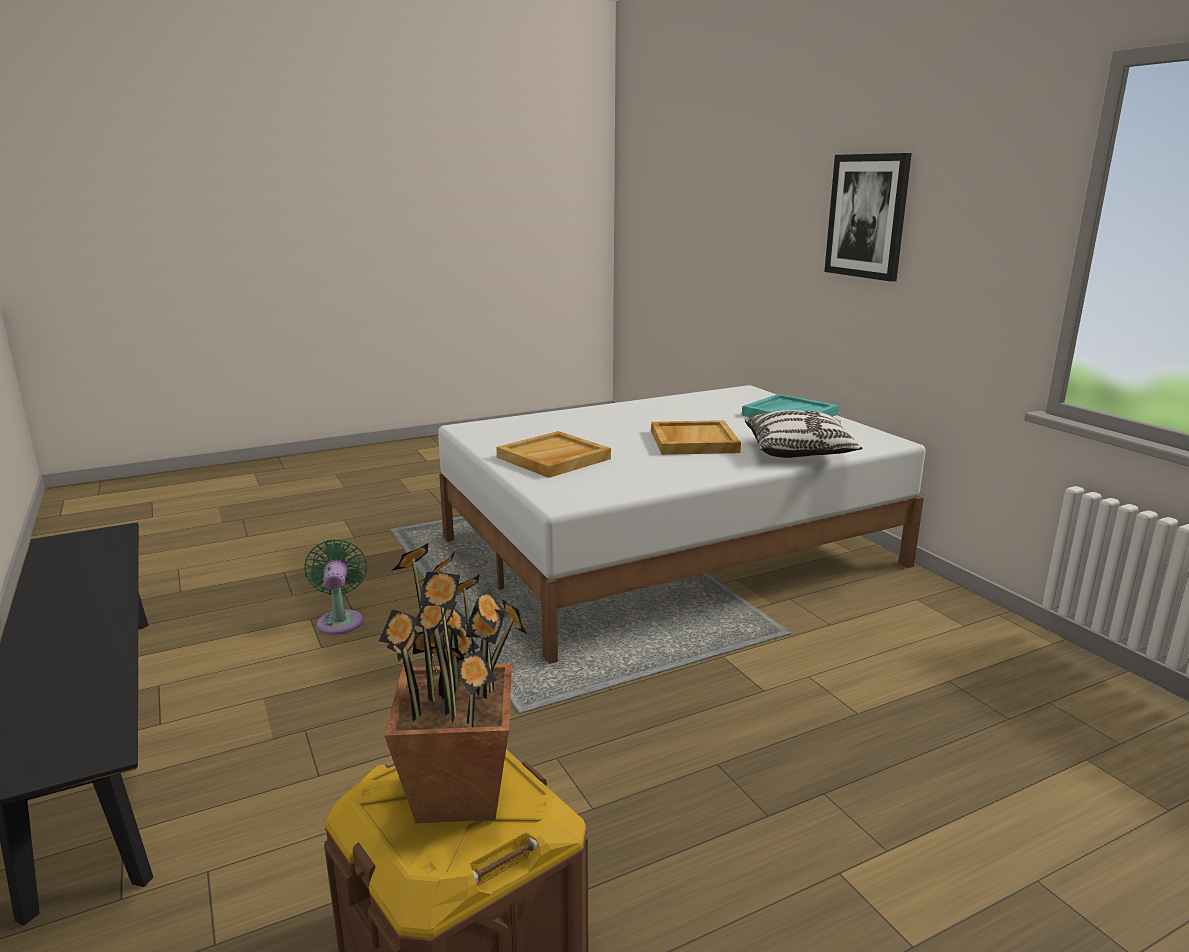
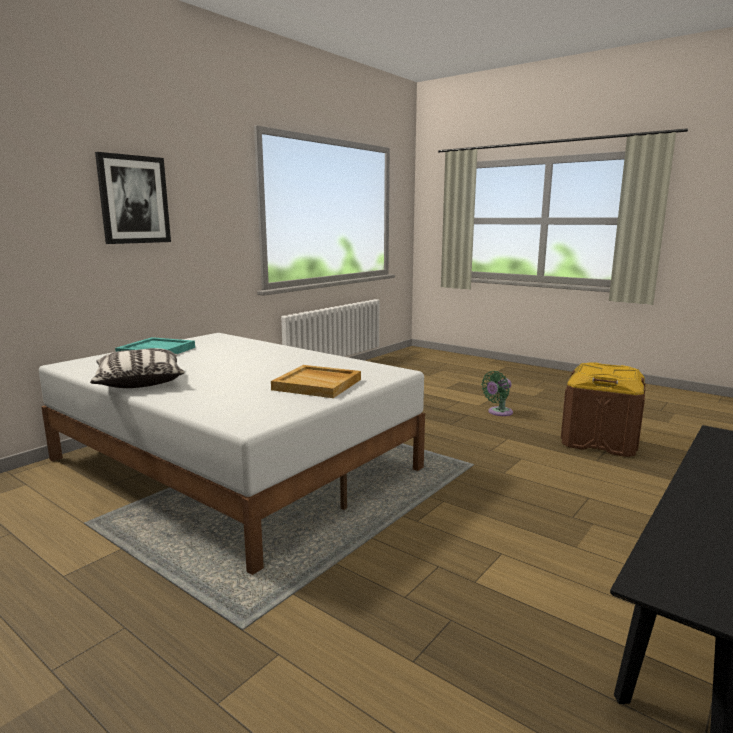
camera: 115 degrees left, 5 degrees down
green fan [304,539,367,635] -> green fan moved to [481,371,513,416]
potted plant [379,543,527,823] -> none
beige tray [651,420,741,455] -> none
pillow [745,410,862,458] -> pillow moved to [90,348,185,388]

